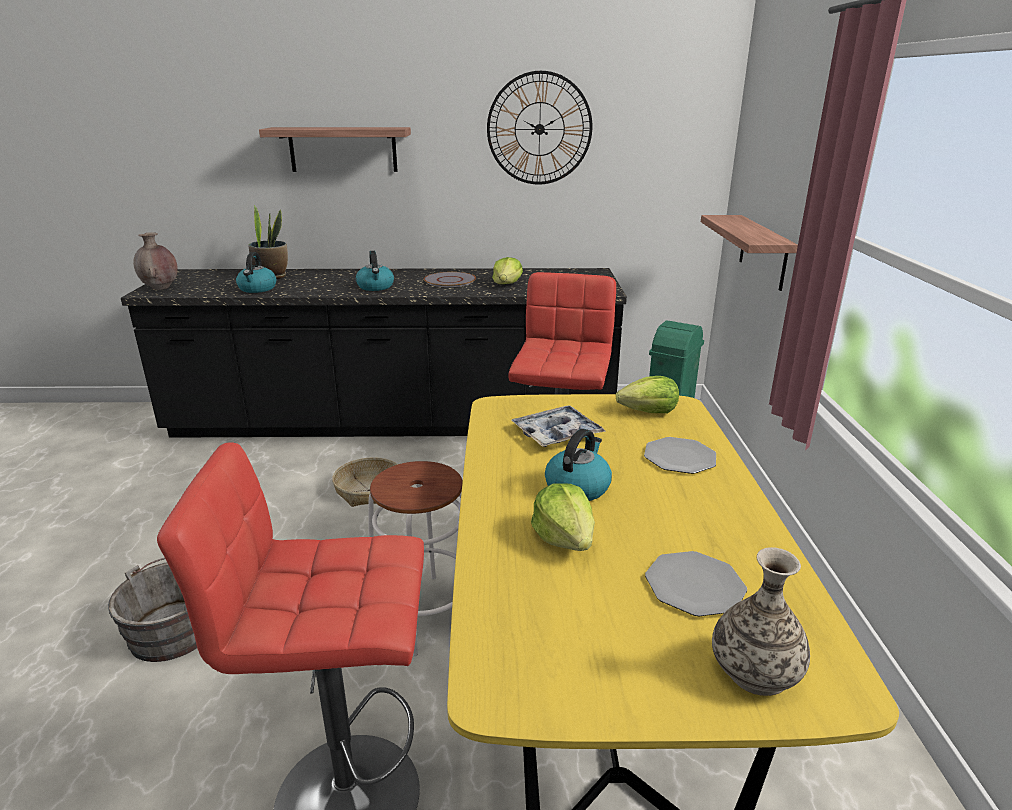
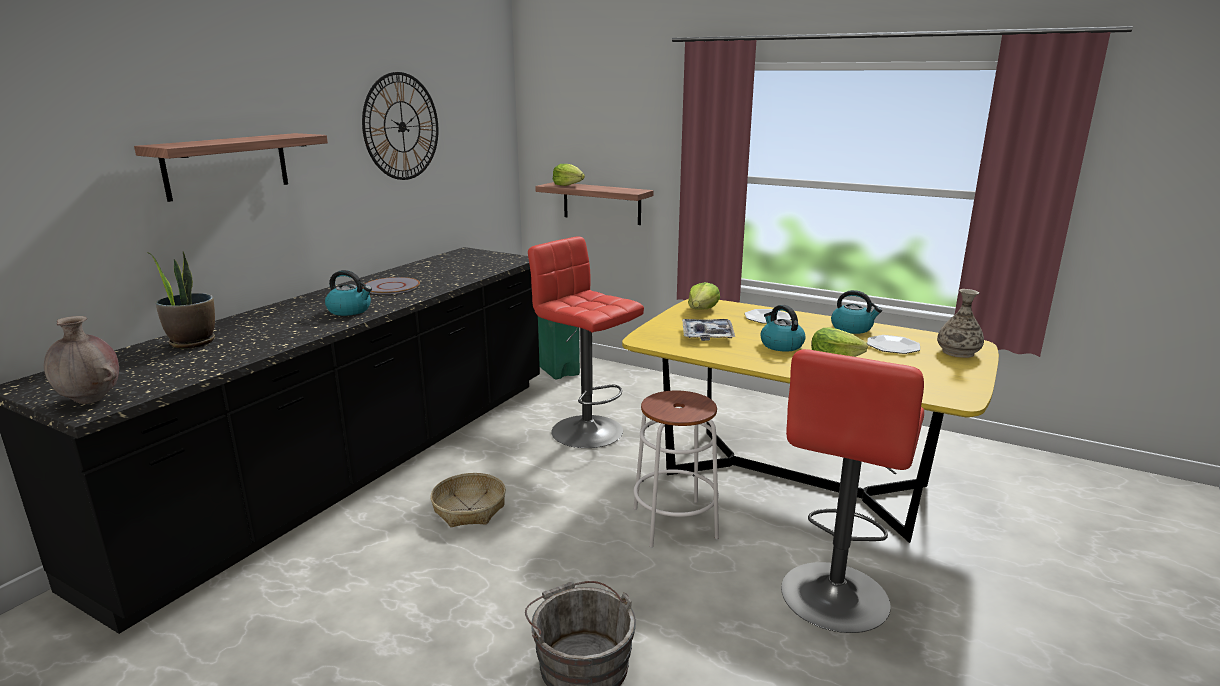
camera: 60 degrees left, 5 degrees down
kettle [236,252,276,293] -> kettle moved to [831,290,882,334]
lettuce [492,257,523,284] -> lettuce moved to [553,164,585,186]

